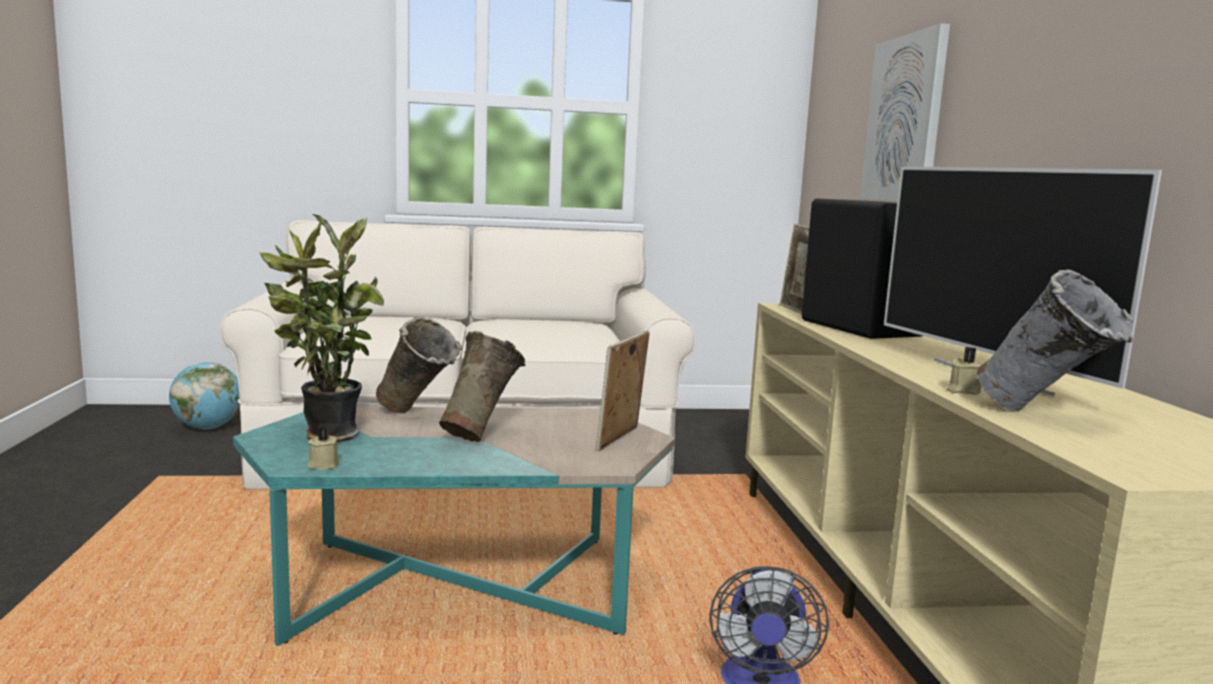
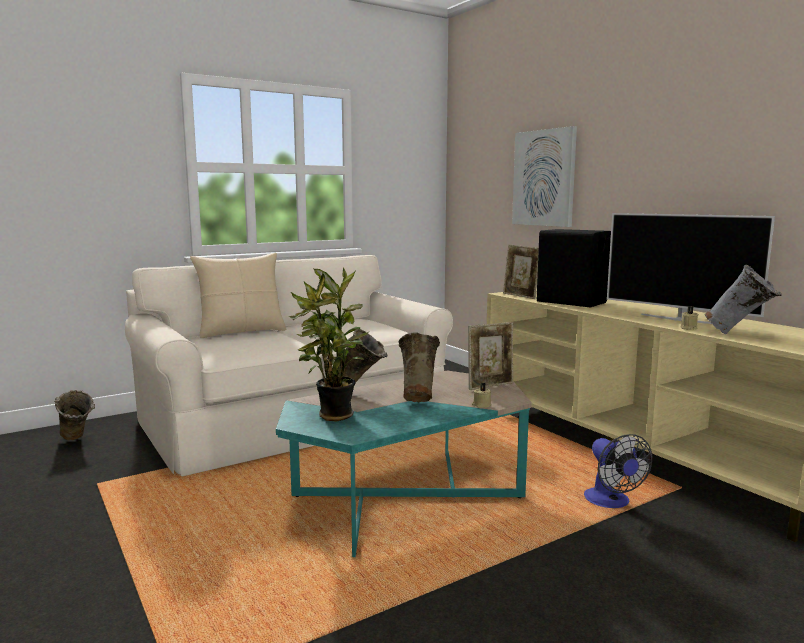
camera: 25 degrees left, 0 degrees up
globe [169,362,240,429] -> beige vase [55,390,95,440]
beige candle [307,426,340,470] -> beige candle moved to [472,383,491,408]
picture frame [595,331,650,451] -> picture frame turned 120 degrees counterclockwise [468,322,513,390]
none -> beige pillow [190,253,286,338]

